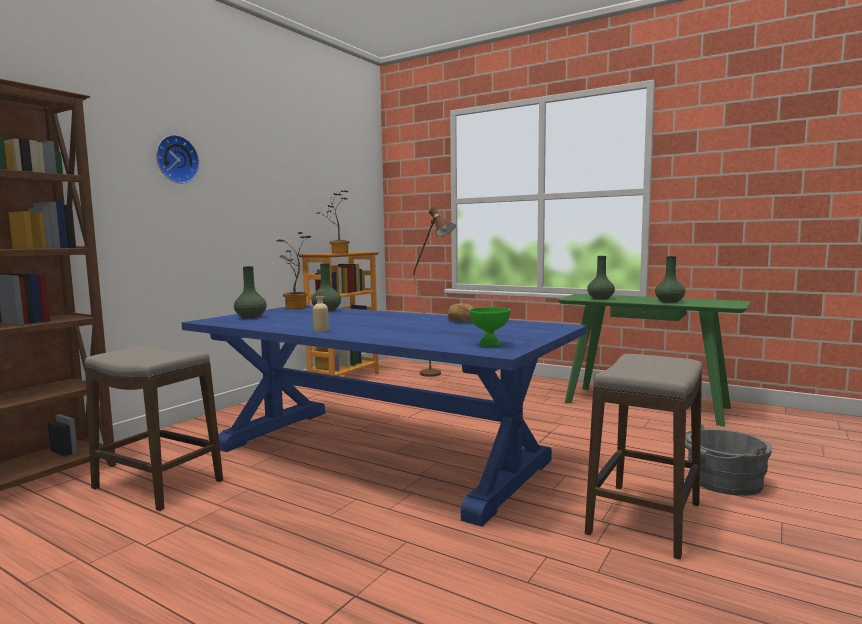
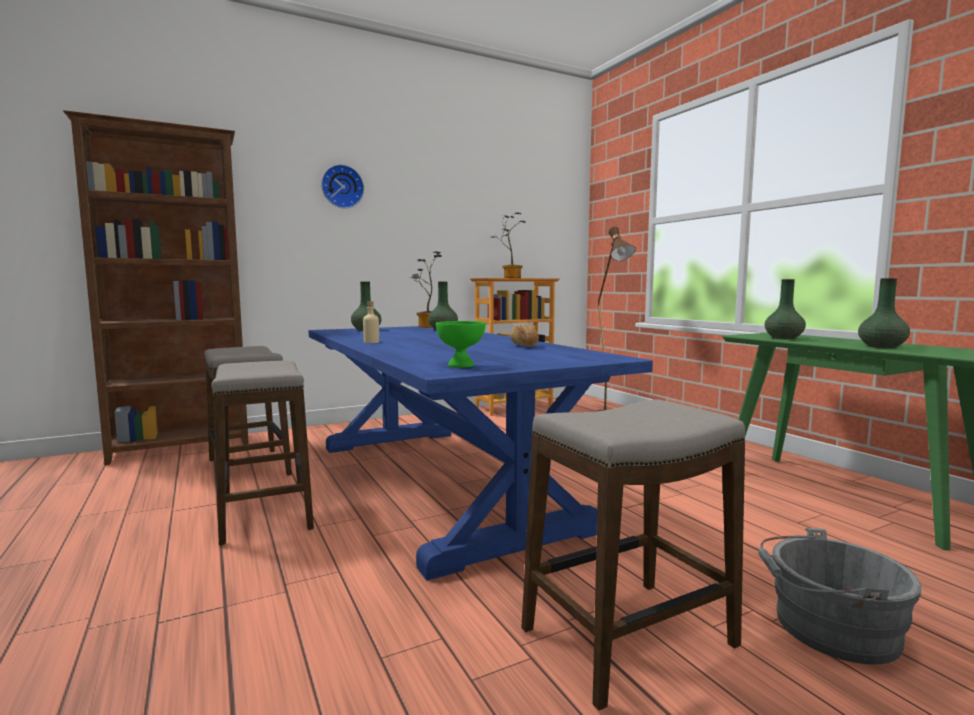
camera: 30 degrees right, 0 degrees up
none -> stool [211,360,314,545]

